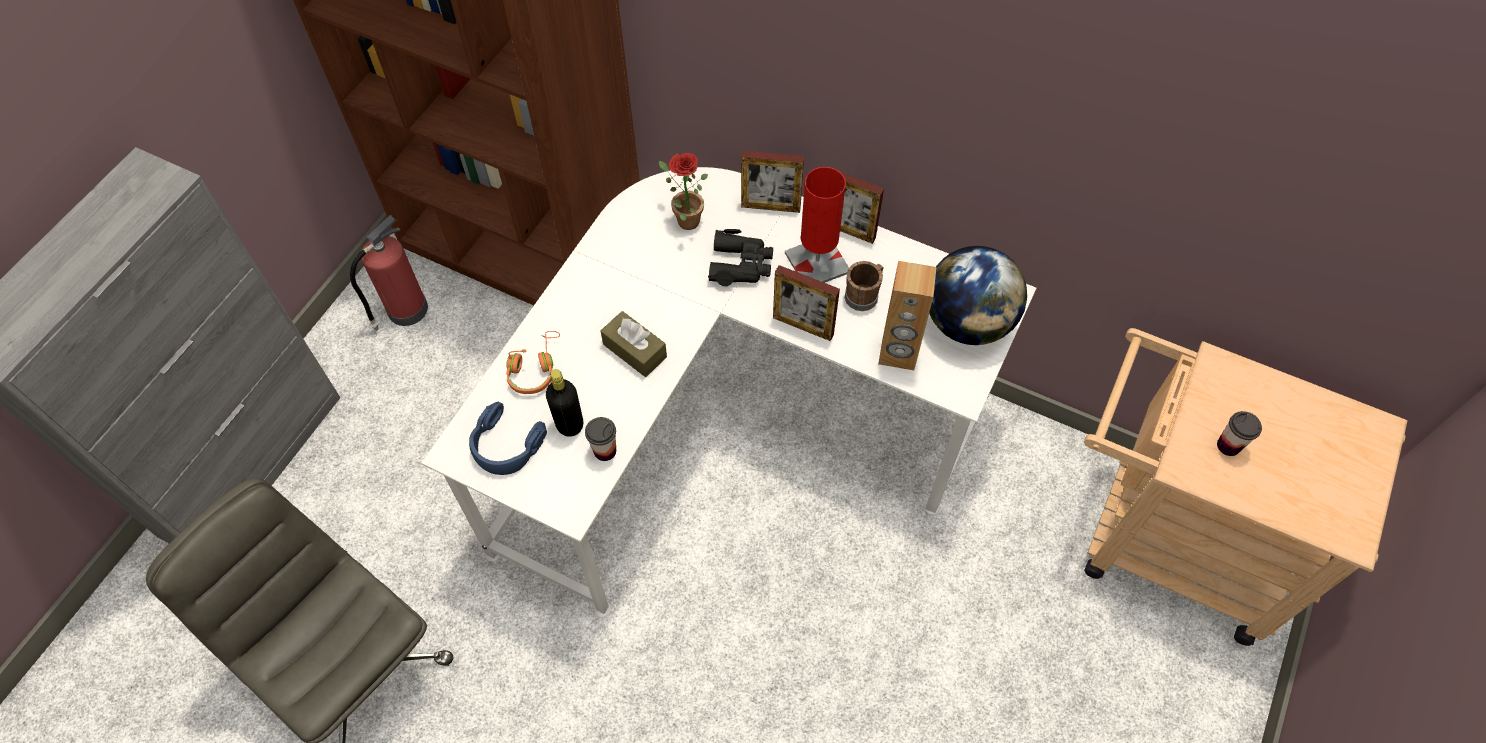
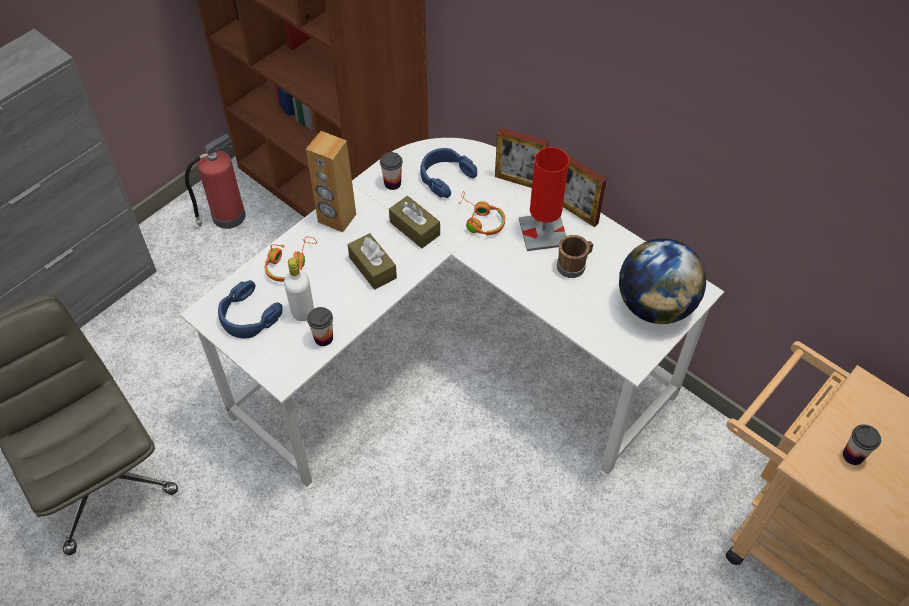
camera: 15 degrees right, 5 degrees down
black bottle [546,369,583,437] -> white bottle [284,258,314,321]
potted plant [659,153,708,230] -> blue headphones [420,148,477,198]
black binoculars [708,229,773,286] -> orange headphones [459,191,505,235]
picture frame [773,265,840,341] -> none
brown speaker [878,261,936,370] -> brown speaker moved to [306,131,356,232]
none -> cup [380,152,403,190]
none -> brown tissue box [389,196,440,248]

